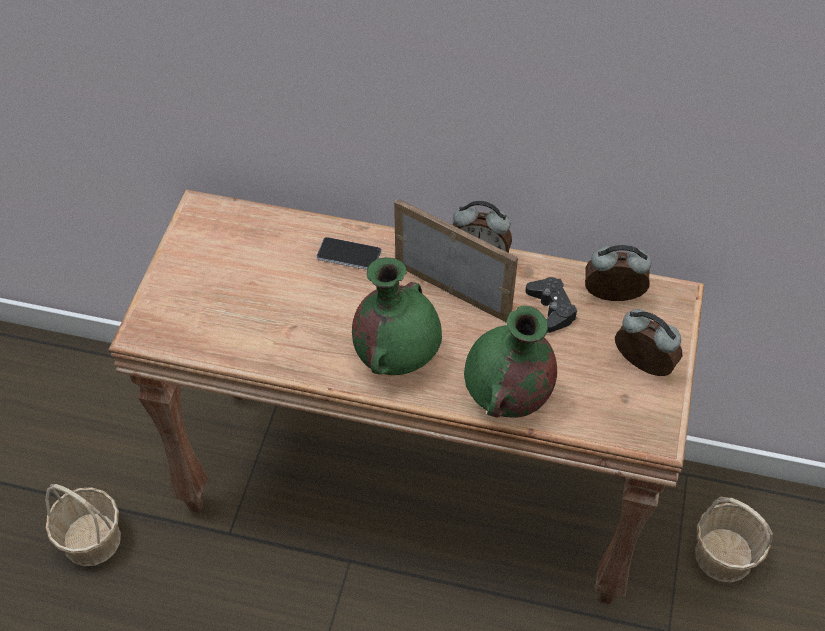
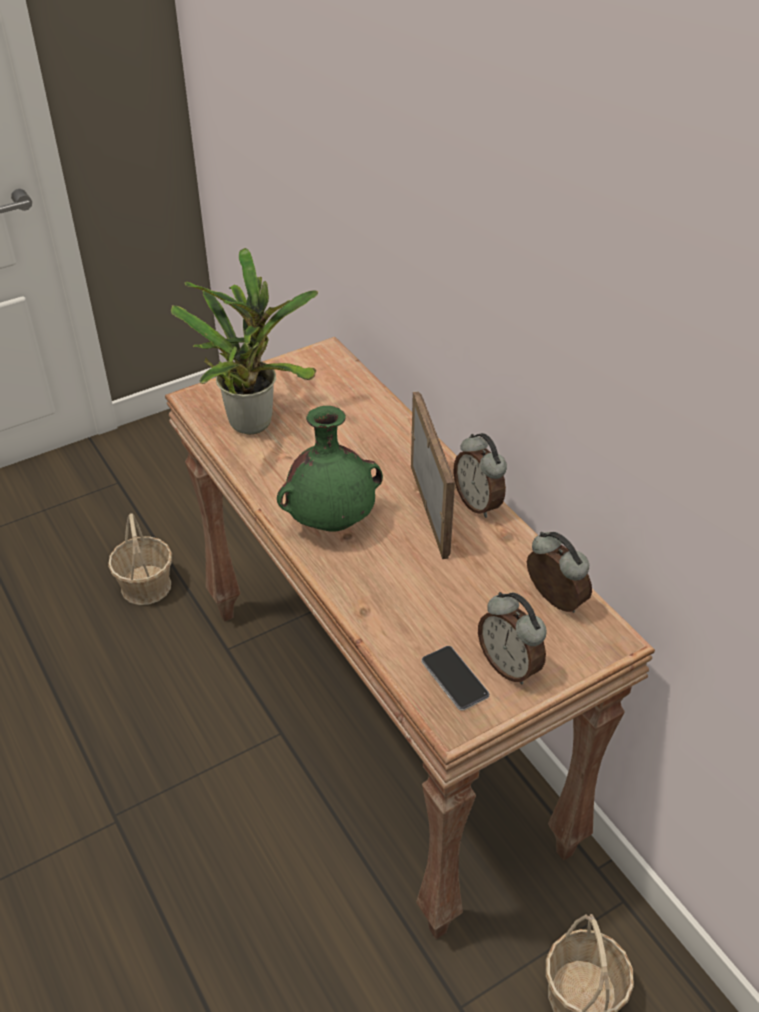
camera: 45 degrees right, 10 degrees down
phone [317,237,382,270] -> phone moved to [421,646,490,711]
green vase [464,306,557,418] -> none
black game controller [525,277,577,333] -> none
alarm clock [615,309,682,376] -> alarm clock turned 150 degrees clockwise [478,592,547,685]
none -> potted plant [171,248,318,435]

